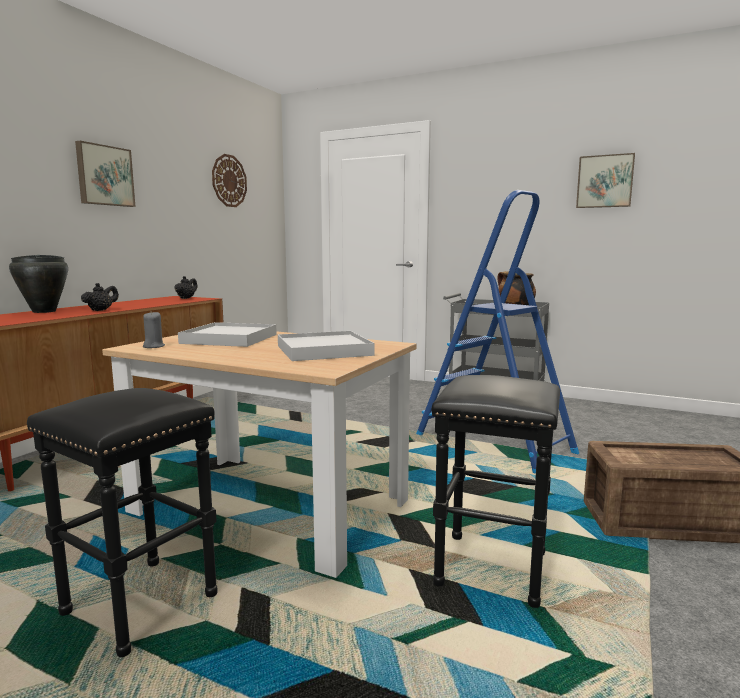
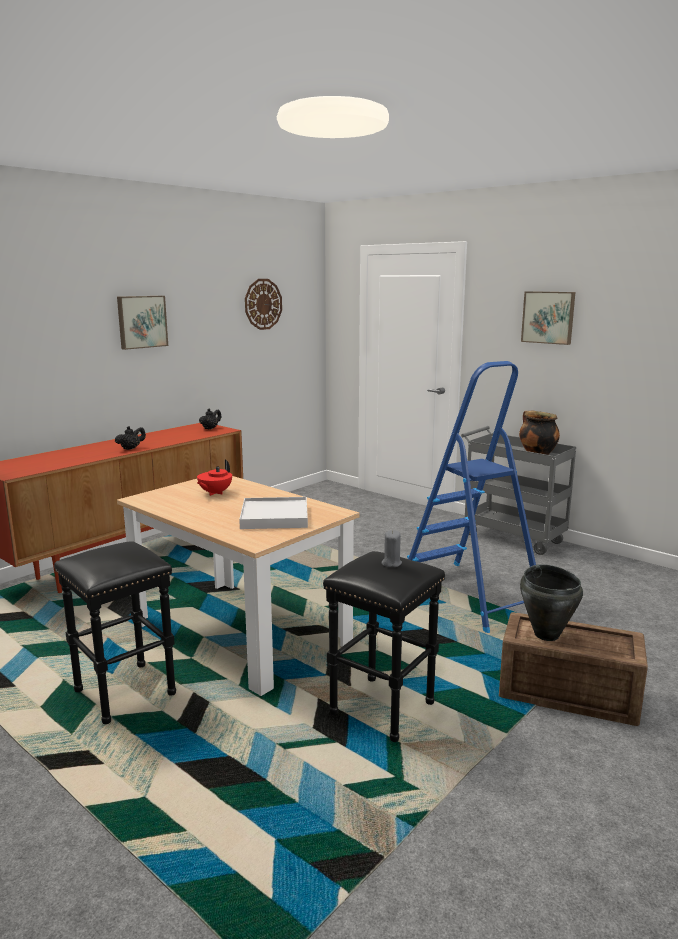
camera: 15 degrees right, 5 degrees up
black cooking pot [9,255,68,313] -> black cooking pot moved to [520,564,583,641]
grey candle [143,311,165,348] -> grey candle moved to [382,530,402,567]
white tray [178,322,277,347] -> red teapot [197,460,232,496]
picture [576,153,635,208] -> picture moved to [521,291,575,345]

